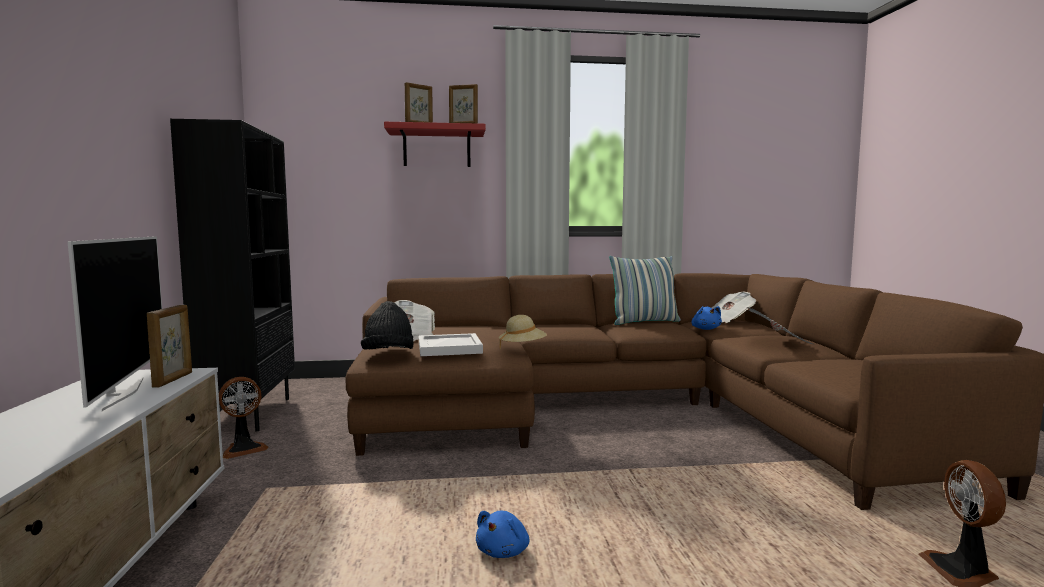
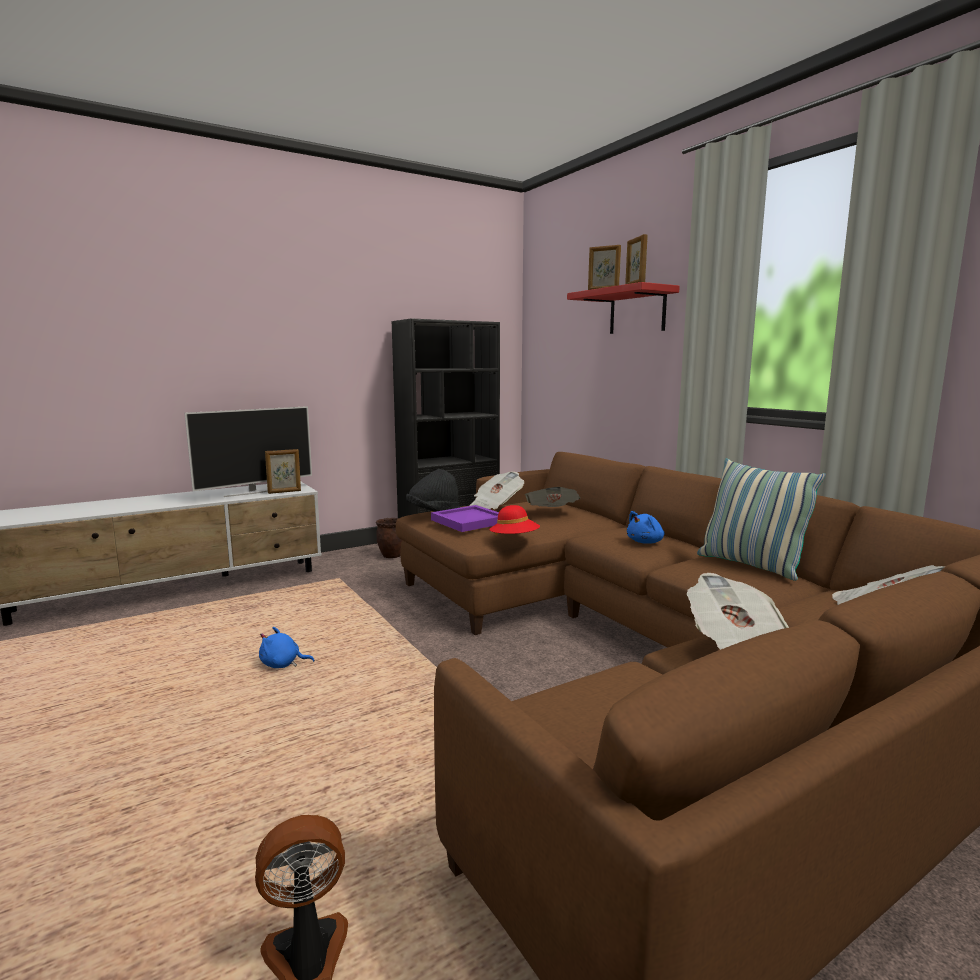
camera: 65 degrees right, 5 degrees up
fan [219,377,269,459] -> brown planter [376,518,403,558]
white tray [419,333,483,356] -> purple tray [431,505,499,532]
beige hat [499,315,547,348] -> red hat [489,505,540,535]
blue plush toy [692,306,722,330] -> blue plush toy moved to [627,511,665,544]
none -> newspaper [525,487,580,507]

